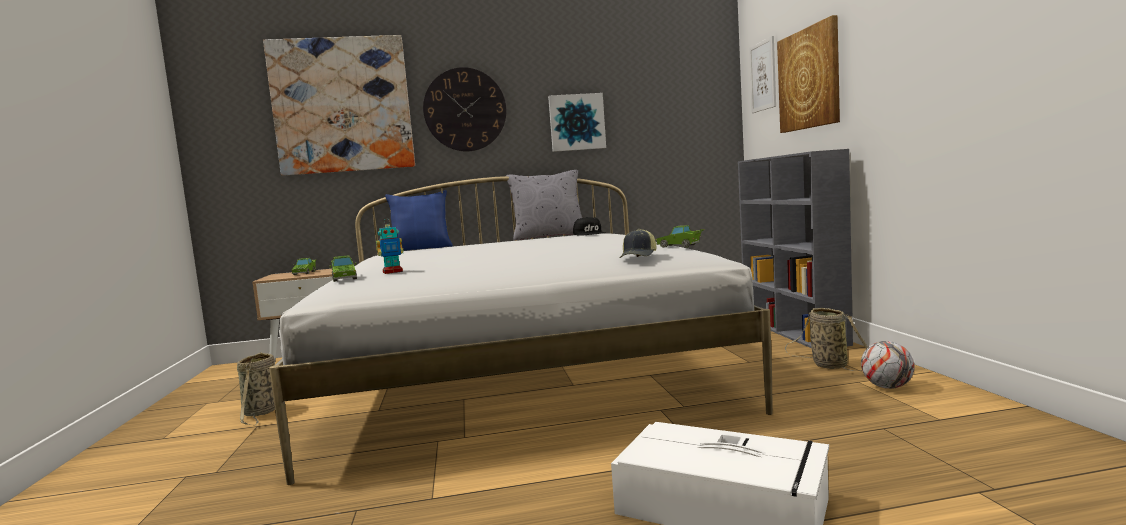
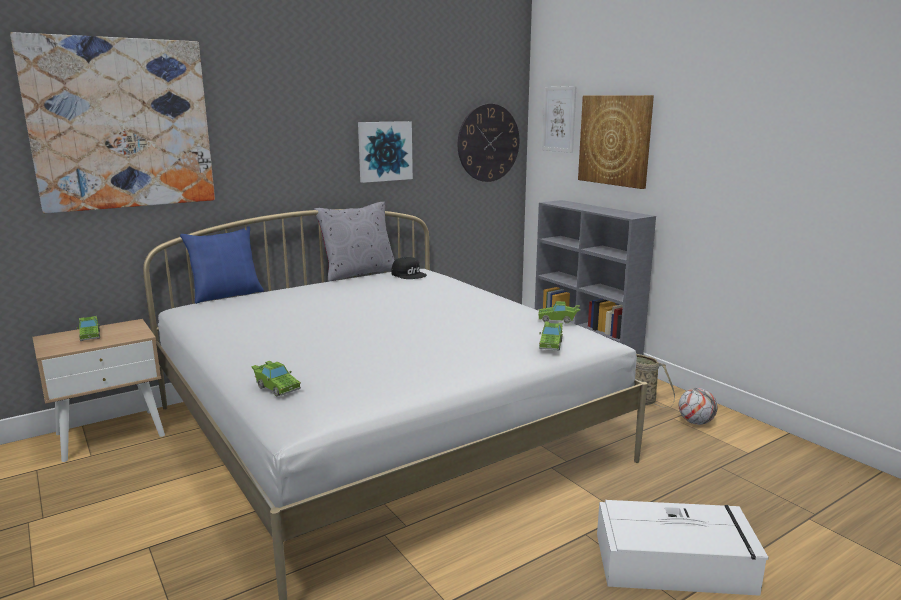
camera: 25 degrees left, 10 degrees up
basket [237,352,275,425] -> none
toy robot [376,220,404,274] -> none
wall clock [423,67,506,151] -> wall clock moved to [458,104,519,182]
cap [620,229,656,258] -> green toy car [539,322,563,351]

